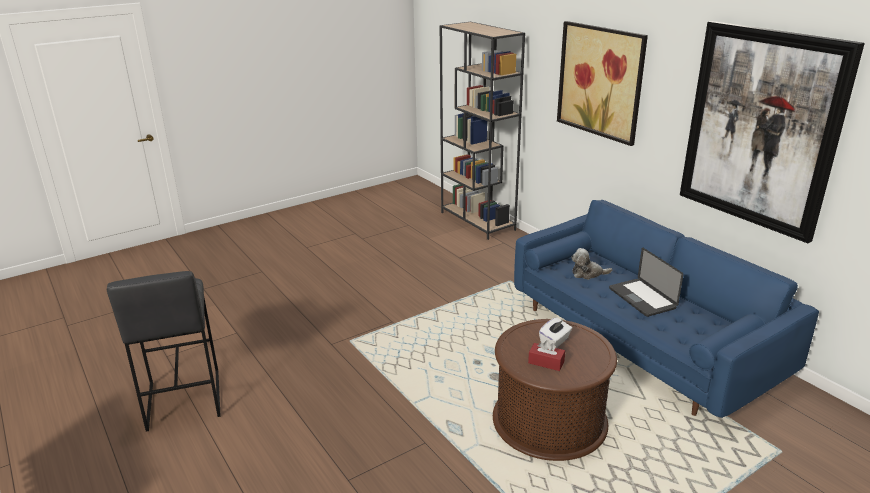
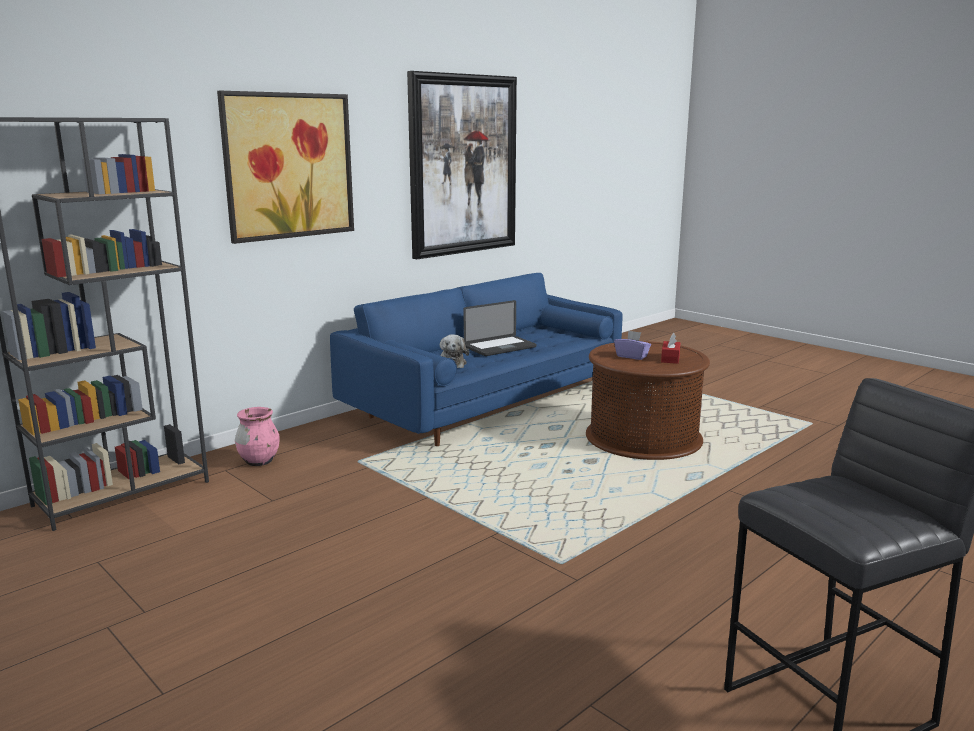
camera: 100 degrees left, 10 degrees down
white tissue box [539,317,572,348] -> purple tissue box [614,330,651,360]
none -> pink vase [235,407,280,466]

